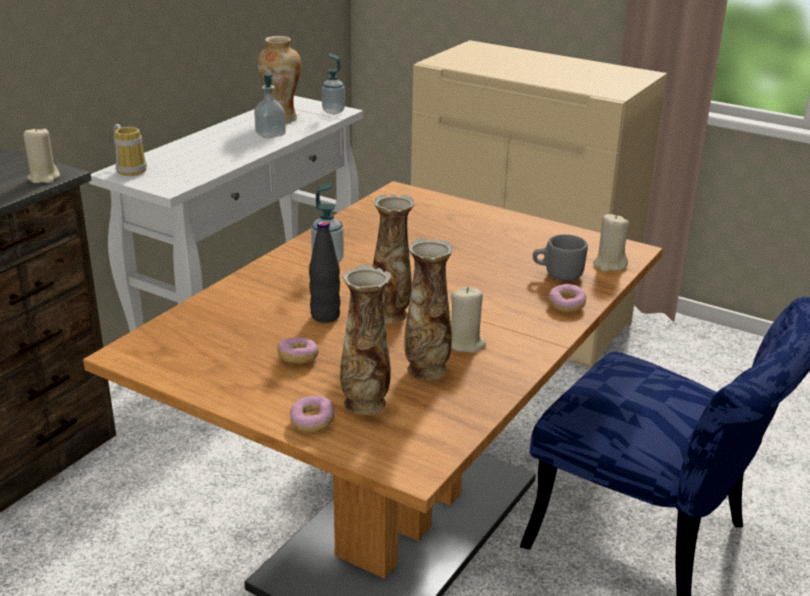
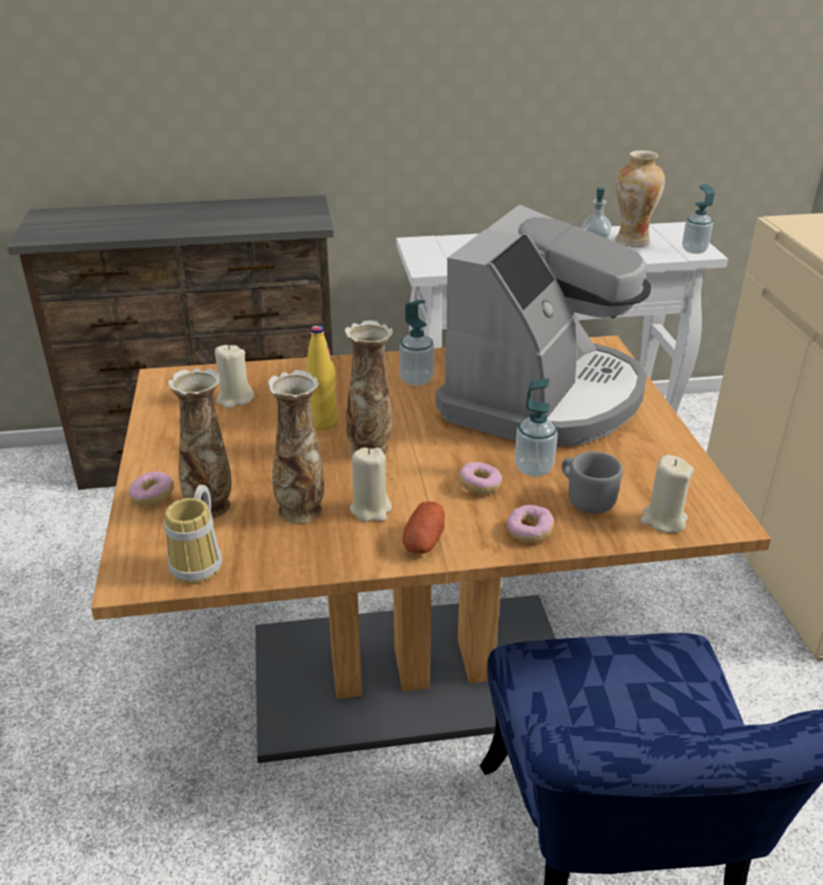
camera: 50 degrees right, 5 degrees up
beige candle [23,126,60,183] -> beige candle moved to [215,345,254,409]
mug [113,124,147,176] -> mug moved to [164,485,222,584]
donut [277,337,319,364] -> donut moved to [459,462,502,494]
black bottle [309,221,341,323] -> yellow bottle [305,325,338,430]
none -> potato [402,501,445,554]
none -> coffee machine [436,205,651,447]
none -> soap dispenser [515,378,558,477]

